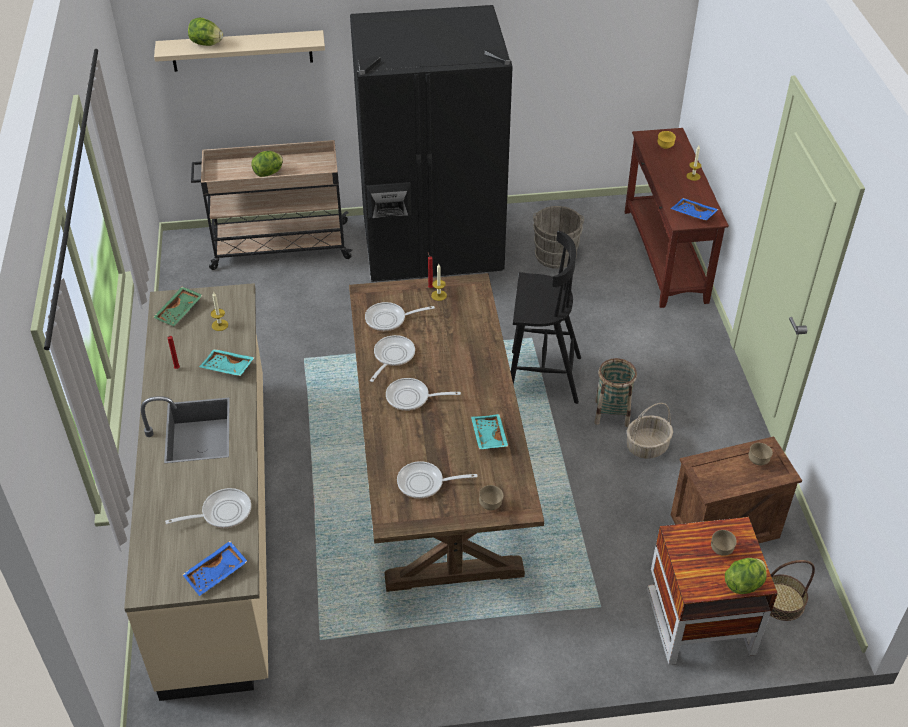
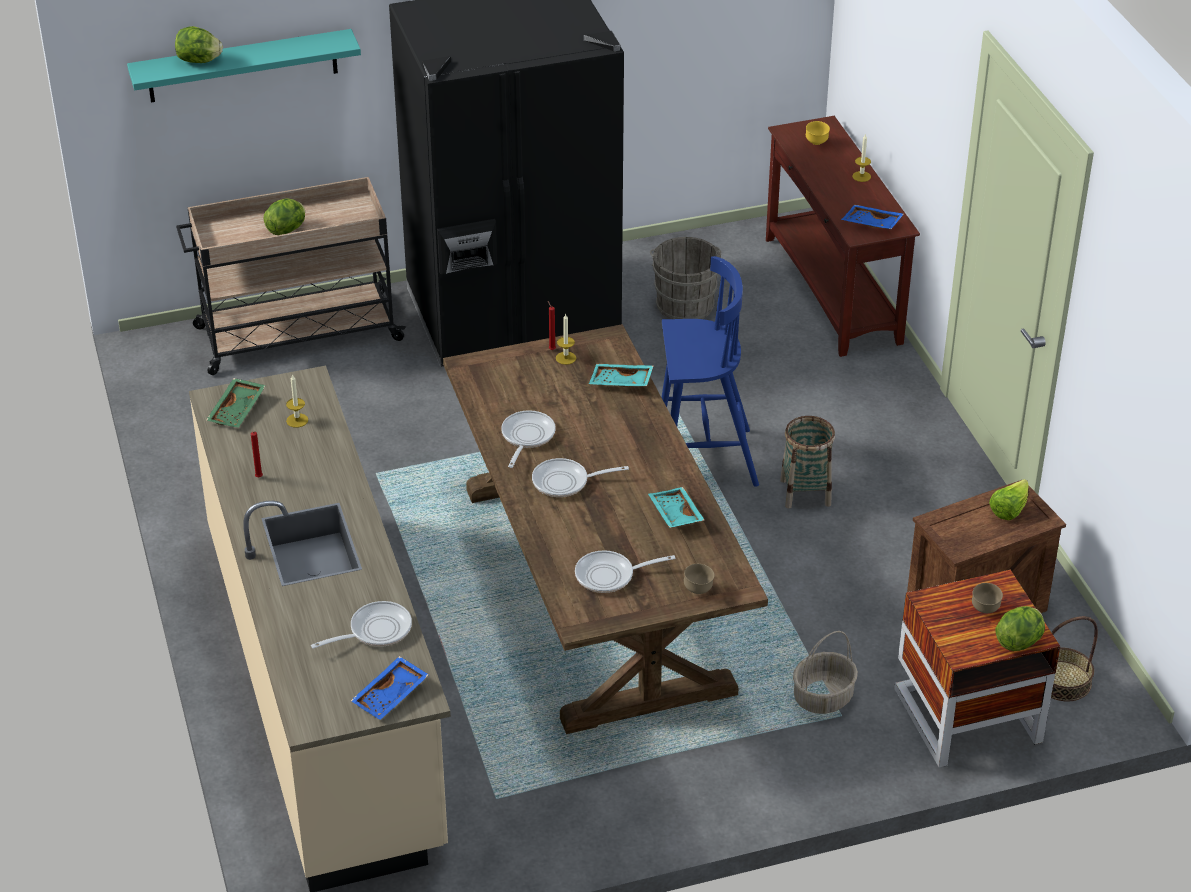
camera: 10 degrees left, 5 degrees down
beige shelf [154,30,325,72] -> turquoise shelf [127,29,361,103]
turquoise tray [199,349,255,376] -> turquoise tray moved to [589,364,654,387]
frying pan [365,302,435,331] -> none
black stool [511,231,581,404] -> blue stool [661,256,759,487]
basket [627,403,673,459] -> basket moved to [793,631,858,714]
brown bowl [748,443,773,465] -> lettuce [989,479,1028,520]

